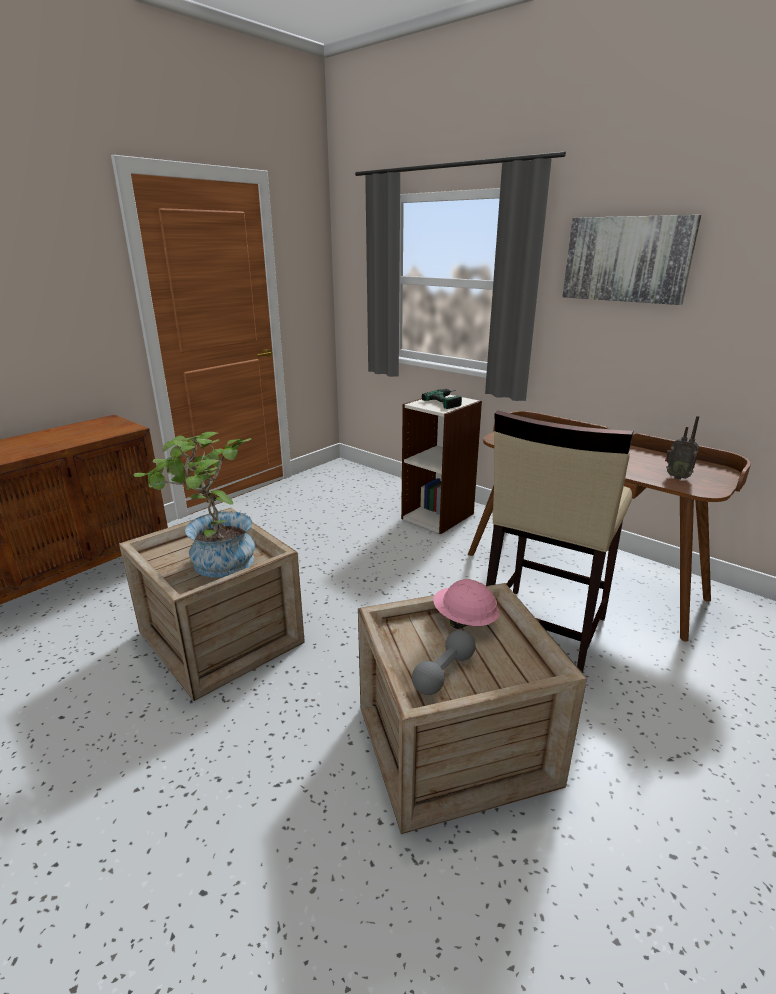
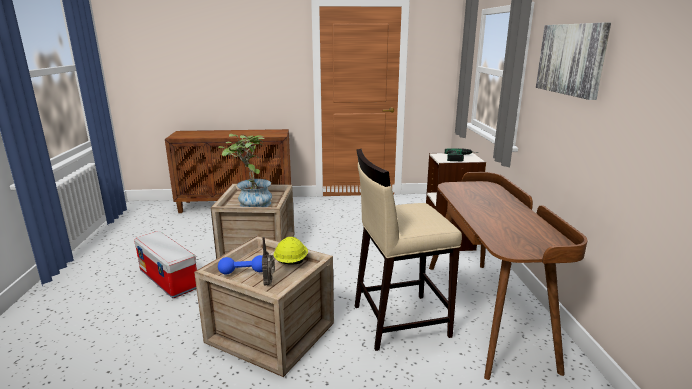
camera: 45 degrees right, 5 degrees down
grey dumbbell [412,630,476,695] -> blue dumbbell [218,255,263,274]
pink hard hat [434,579,500,629] -> yellow hard hat [274,237,308,264]
radio [665,416,699,480] -> radio moved to [262,237,275,286]
none -> storage box [134,231,197,298]

